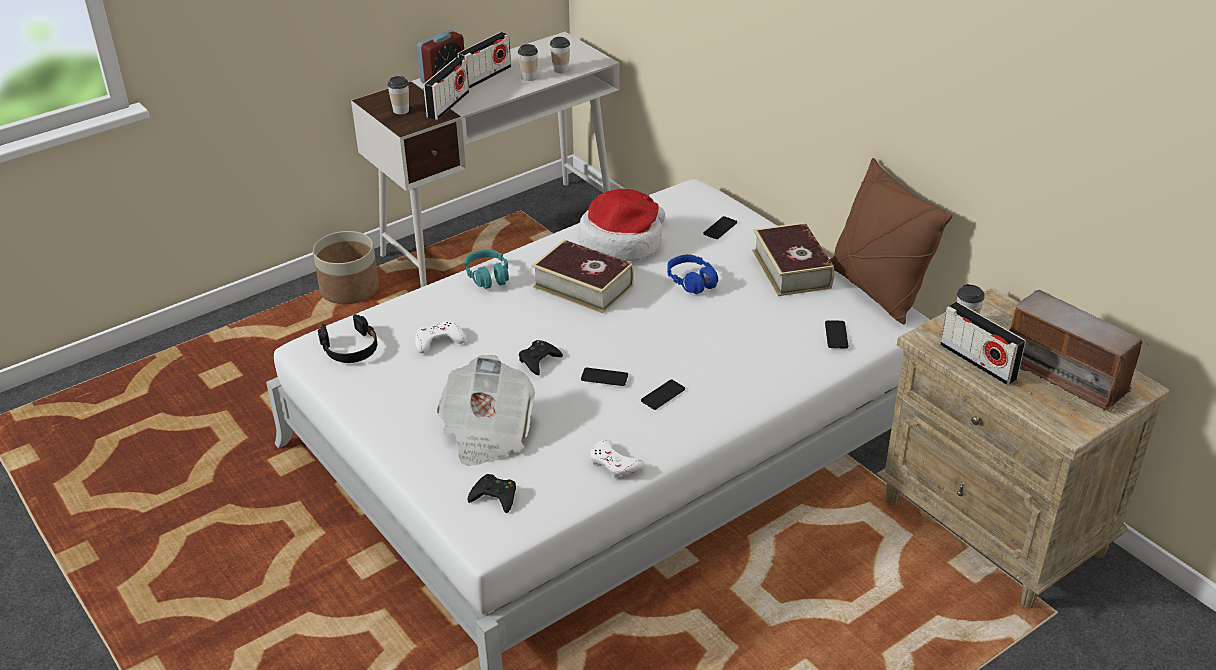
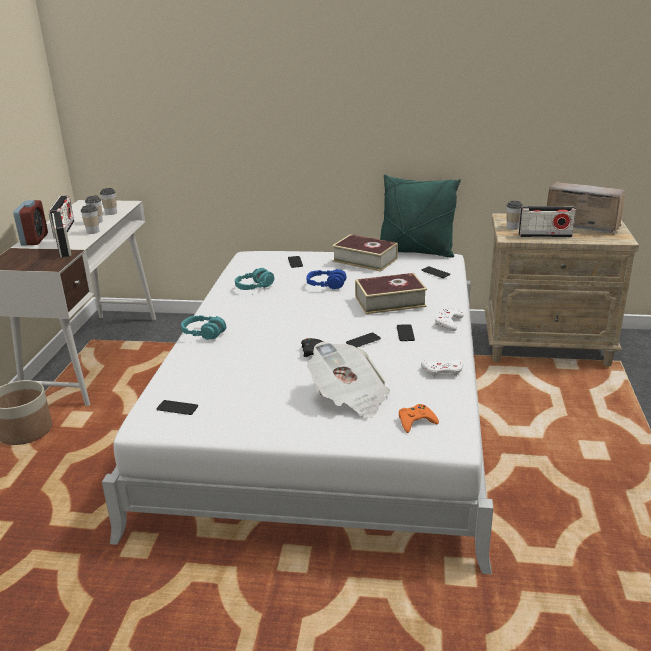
camera: 45 degrees left, 10 degrees down
black headphones [318,314,377,363] -> phone [157,400,198,415]
cup [387,76,409,115] -> cup moved to [81,204,99,234]
white game controller [415,321,466,353] -> white game controller moved to [435,309,464,331]
black game controller [467,474,516,513] -> orange game controller [399,404,439,433]
book [532,239,634,314] -> book moved to [355,273,427,314]
hat [579,189,665,261] -> turquoise headphones [235,268,274,290]
brown pillow [829,158,953,324] -> green pillow [380,174,461,258]
radio [1009,290,1149,412] -> radio turned 150 degrees counterclockwise [547,181,625,235]

